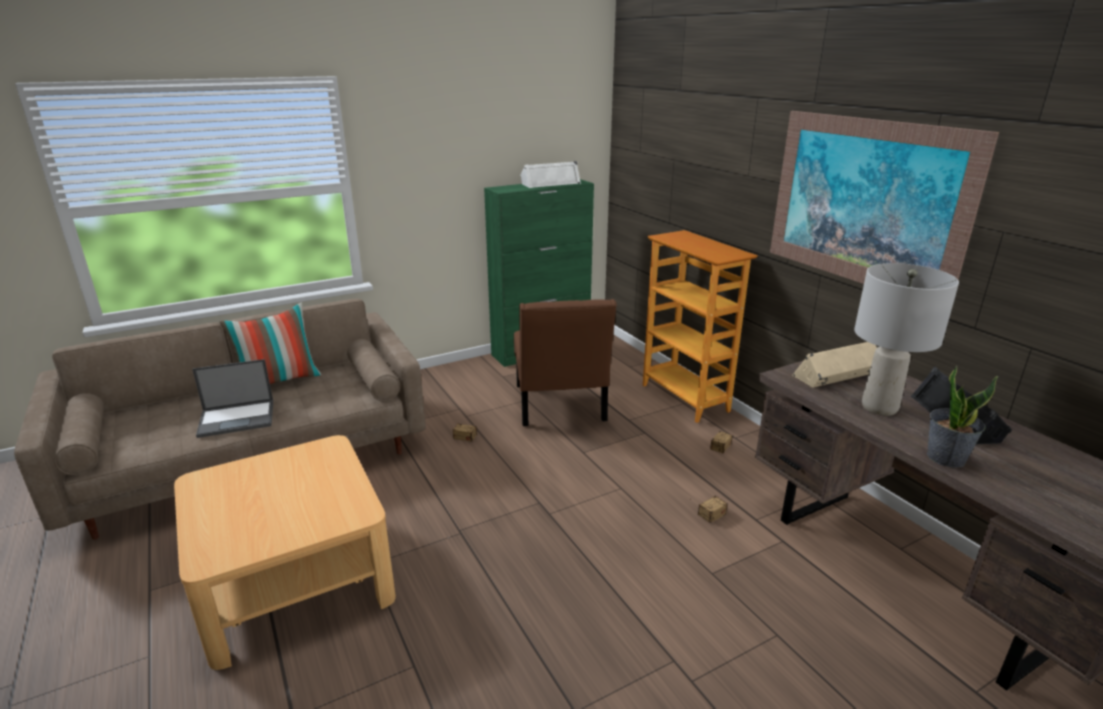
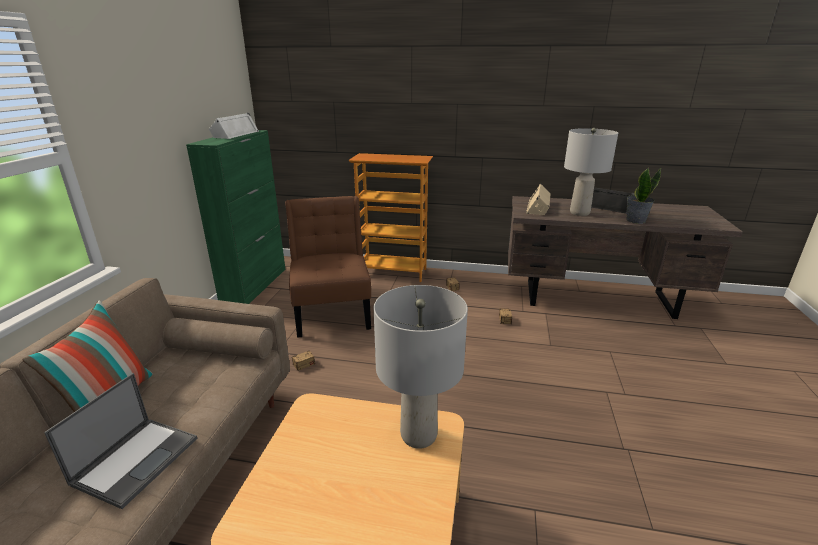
camera: 50 degrees left, 0 degrees up
brown chair [514,299,617,426] -> brown chair turned 135 degrees counterclockwise [285,196,371,338]
picture [770,111,999,284] -> none
none -> grey table lamp [374,285,468,449]

